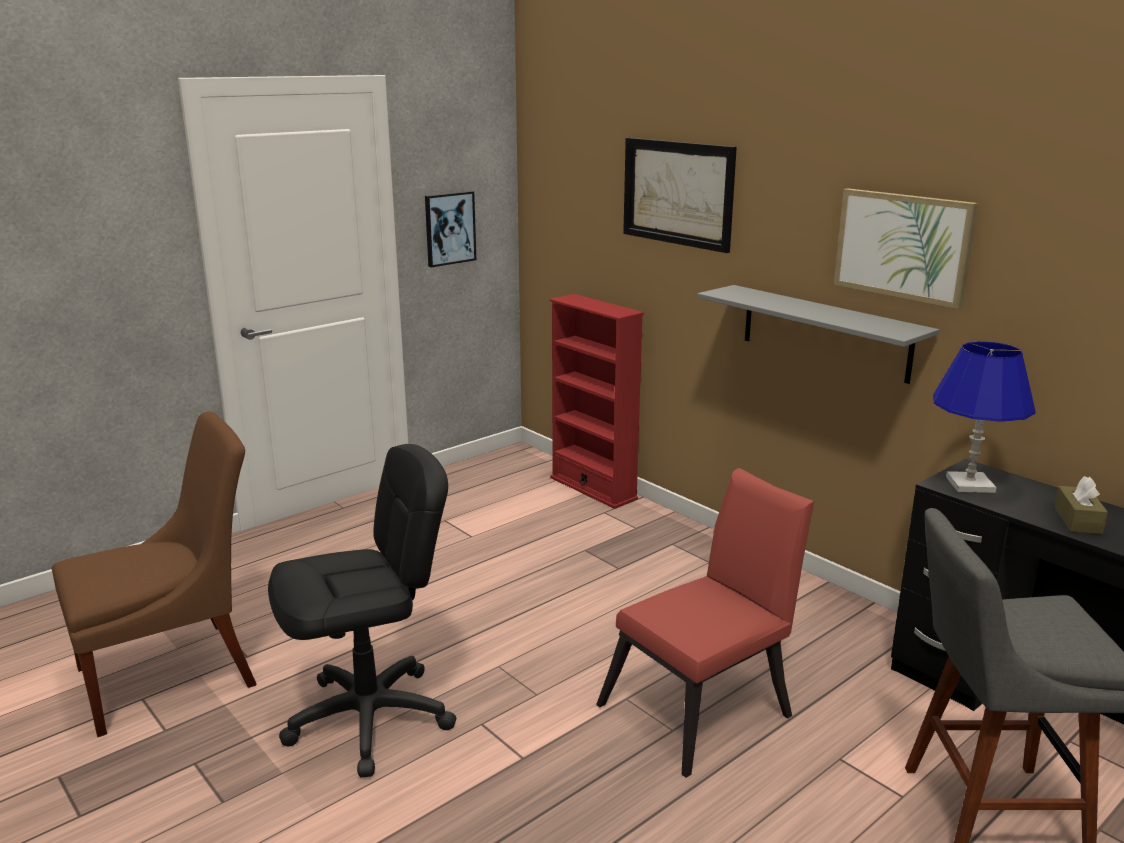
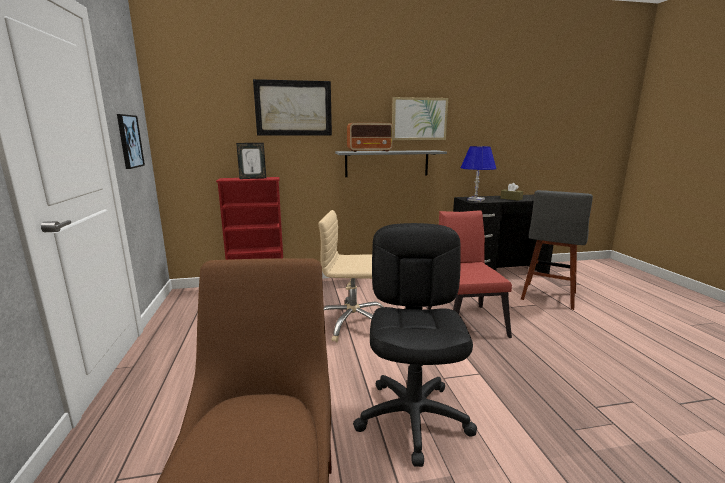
camera: 60 degrees left, 5 degrees down
none -> picture frame [236,143,266,179]
none -> beige office chair [318,210,383,342]
none -> radio [347,122,393,152]

